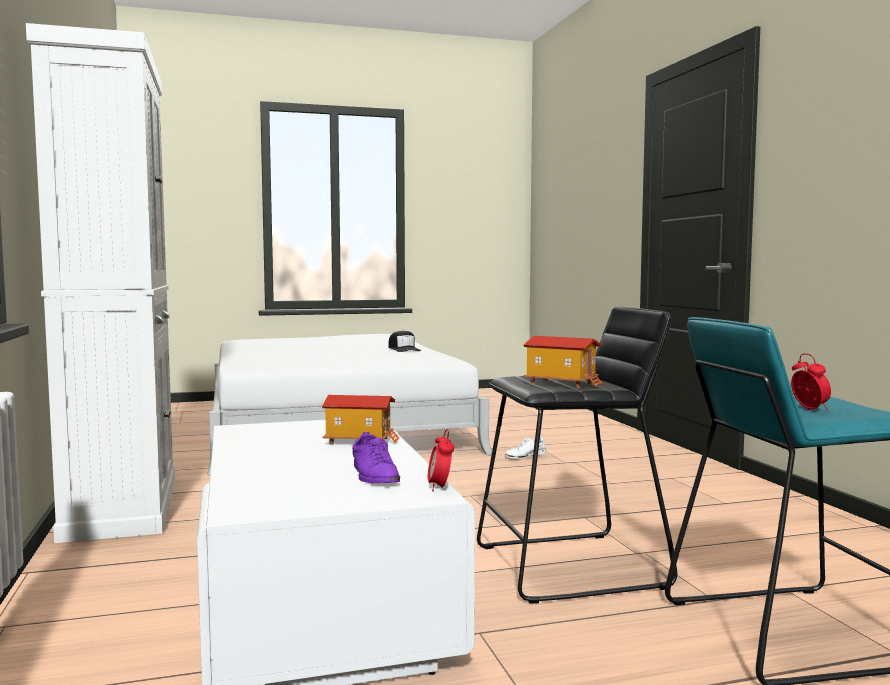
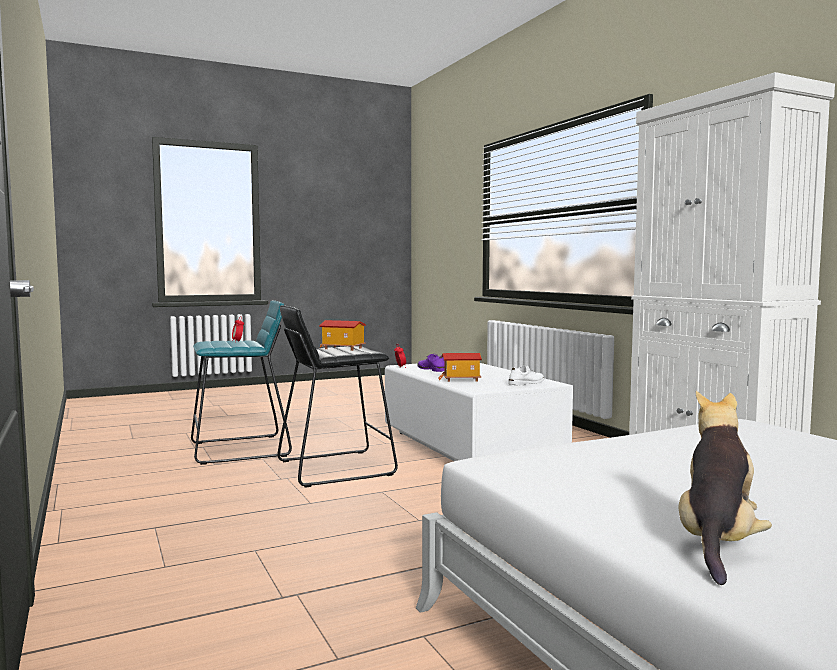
camera: 170 degrees right, 0 degrees up
black cap [388,331,421,352] -> plush toy [679,391,772,585]
white shoe [504,436,546,459] -> white shoe moved to [508,365,544,385]

